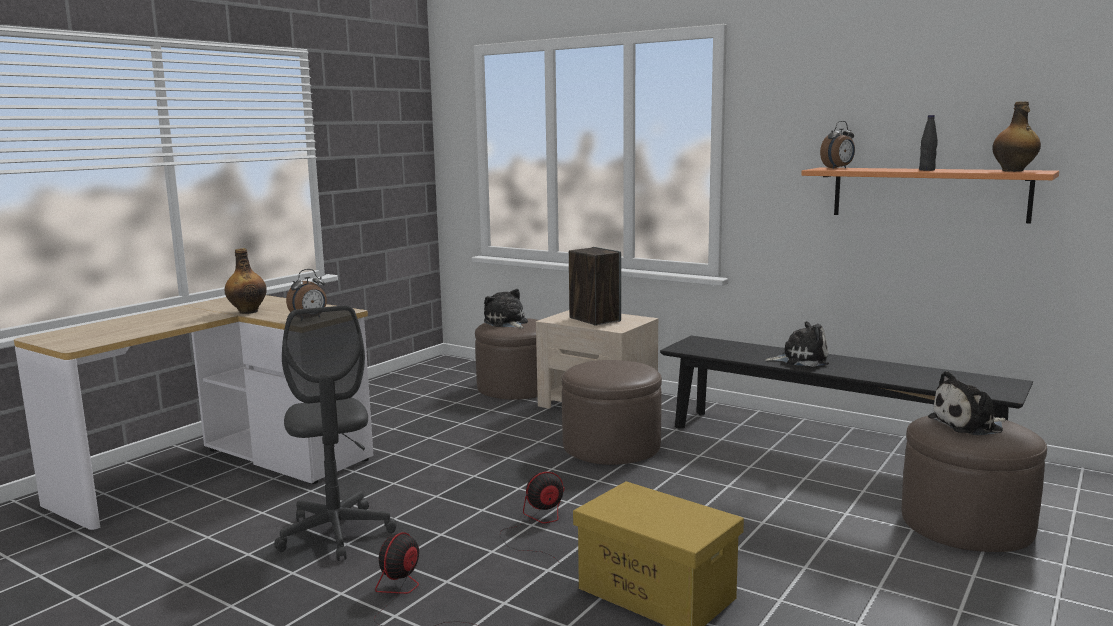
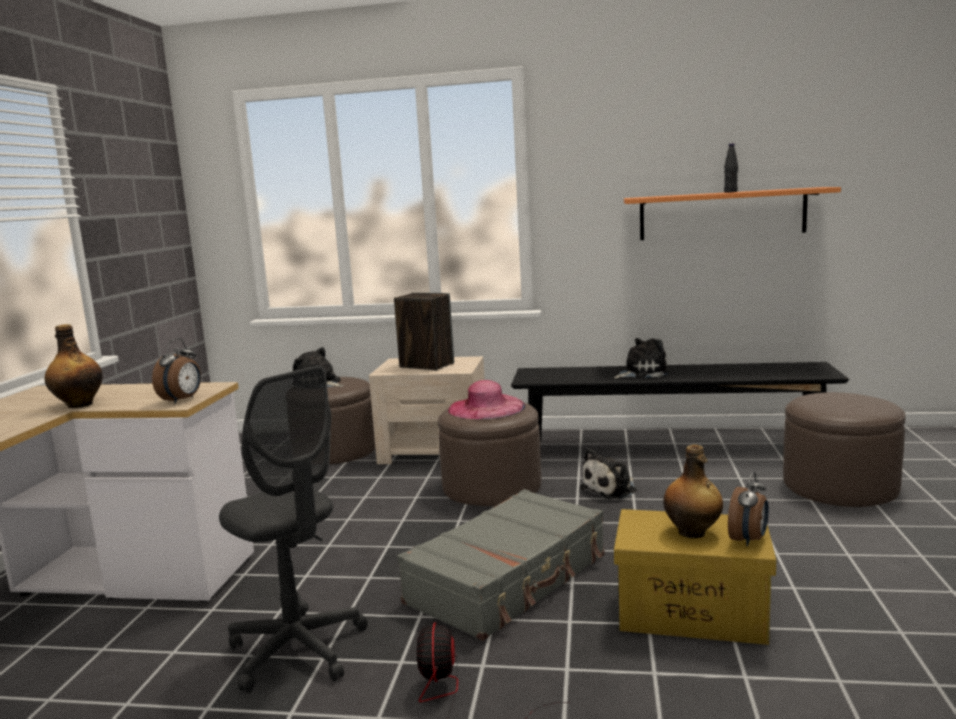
camera: 25 degrees left, 0 degrees up
fan [499,472,565,563] -> grey suitcase [397,489,604,641]
alarm clock [820,121,855,168] -> alarm clock moved to [728,471,769,547]
plush toy [928,371,1006,435] -> plush toy moved to [580,448,637,499]
bottle [992,101,1041,172] -> bottle moved to [663,445,723,538]
none -> pink hat [448,380,525,419]

